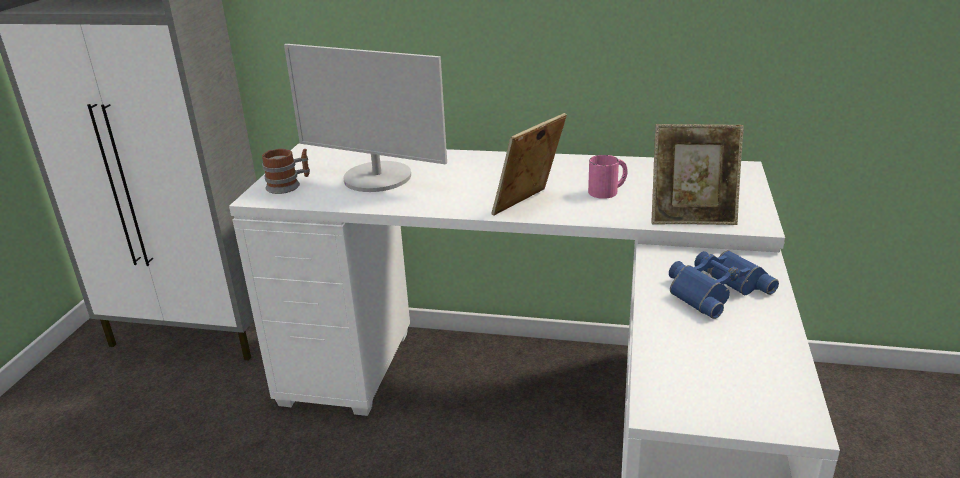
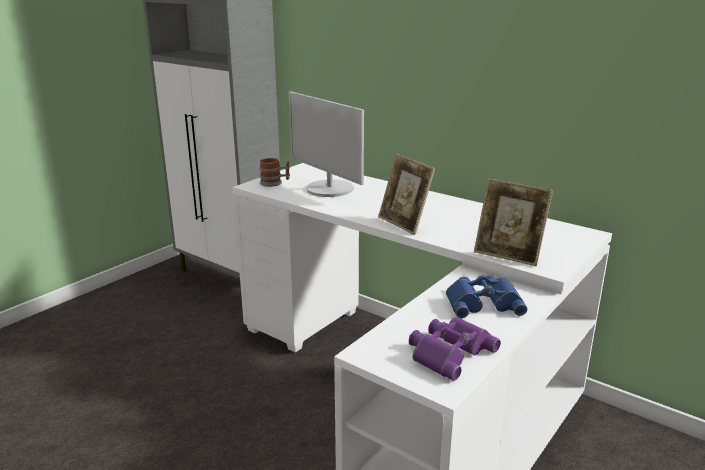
camera: 25 degrees right, 5 degrees down
picture frame [491,113,567,216] -> picture frame turned 105 degrees counterclockwise [378,154,435,235]
pink mug [588,155,628,199] -> none
none -> purple binoculars [409,316,501,381]

